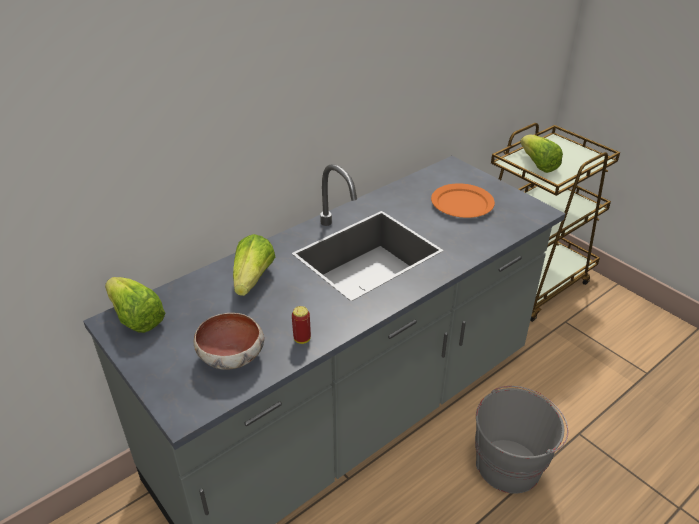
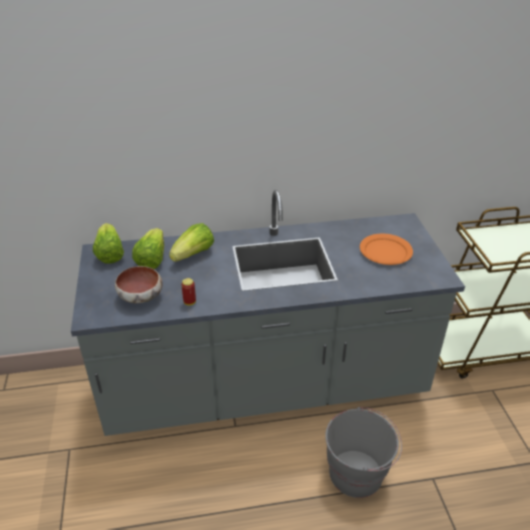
camera: 30 degrees right, 0 degrees up
lettuce [520,135,563,173] -> lettuce moved to [132,228,164,269]

